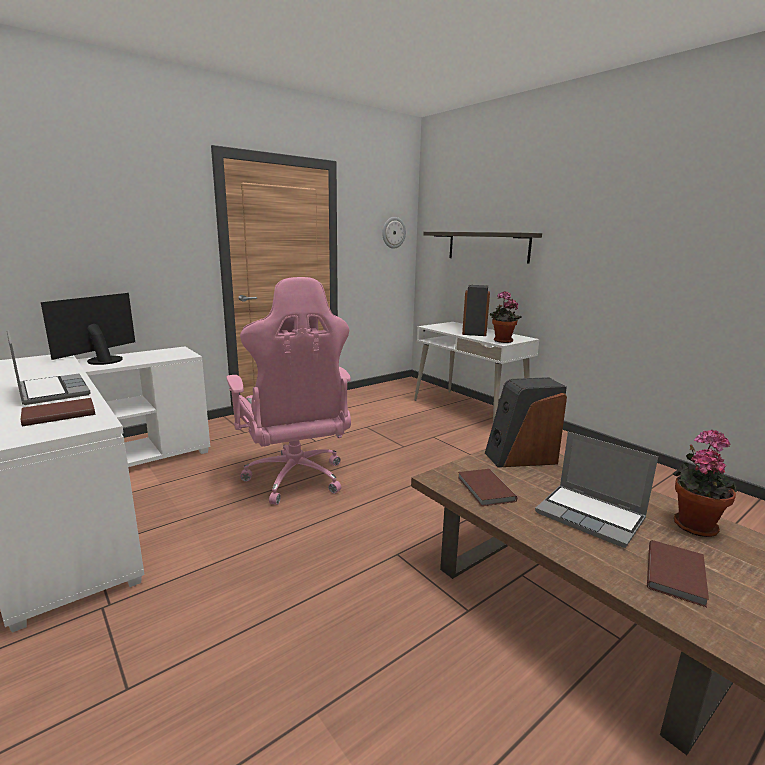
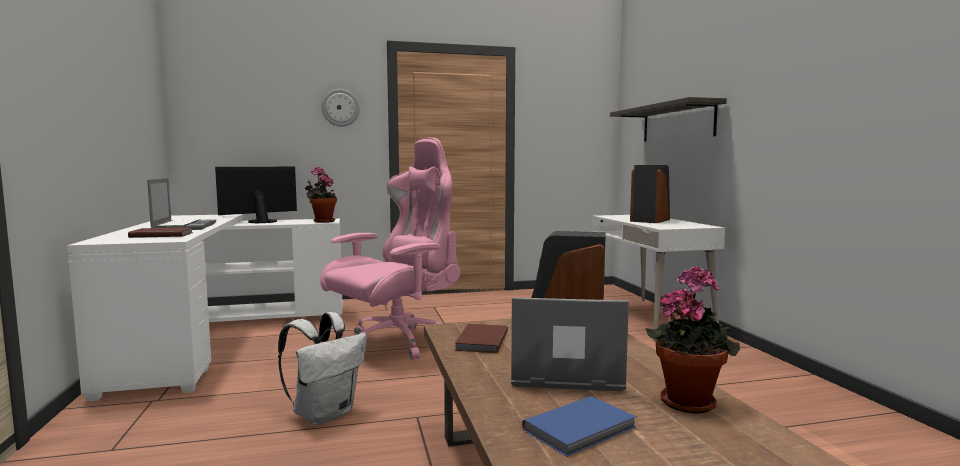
camera: 25 degrees right, 10 degrees down
pink office chair [227,277,351,505] -> pink office chair turned 135 degrees counterclockwise [320,137,461,360]
wall clock [382,217,406,249] -> wall clock moved to [322,89,360,127]
potted plant [490,291,522,343] -> potted plant moved to [305,167,337,223]
laptop [535,432,658,548] -> laptop turned 120 degrees clockwise [511,297,629,391]
brown book [647,540,709,607] -> blue book [522,396,637,457]
none -> white backpack [278,312,367,425]

